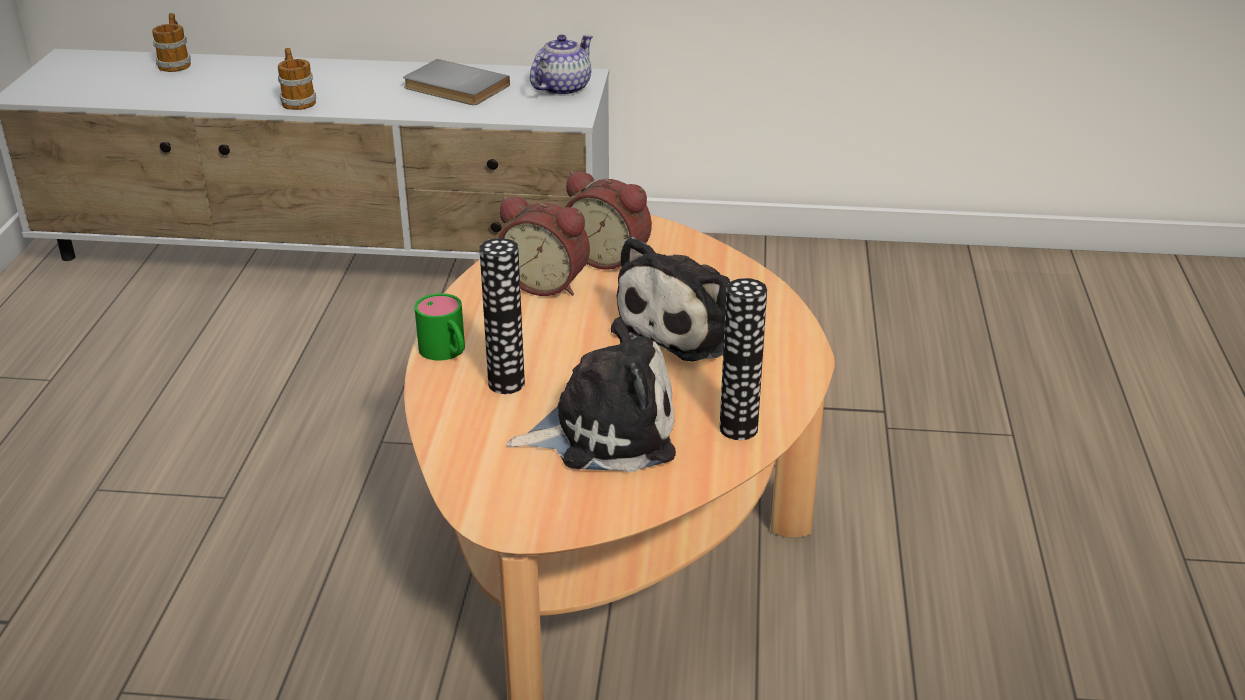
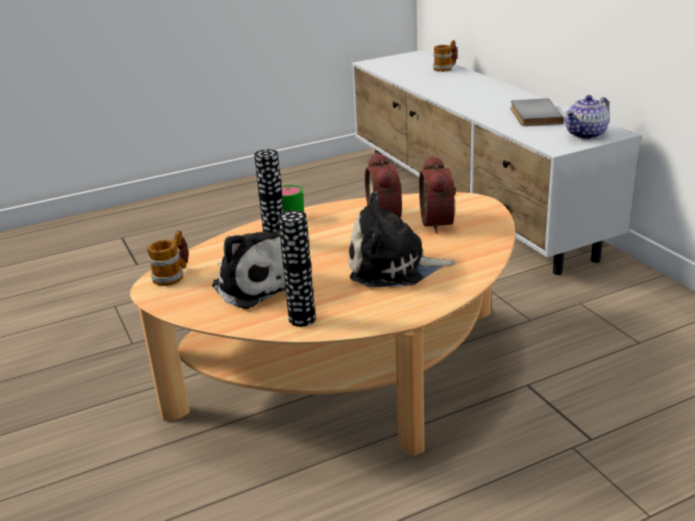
camera: 60 degrees right, 5 degrees down
mug [278,48,316,110] -> mug moved to [147,230,189,286]
teapot [530,35,593,96] -> teapot turned 135 degrees clockwise [566,95,609,139]

